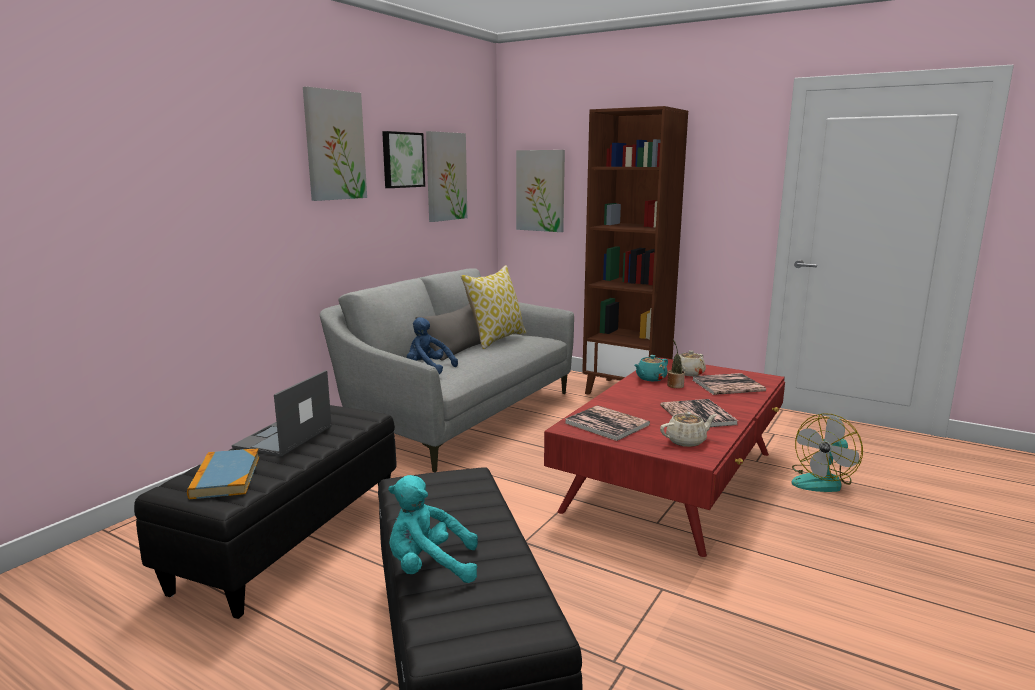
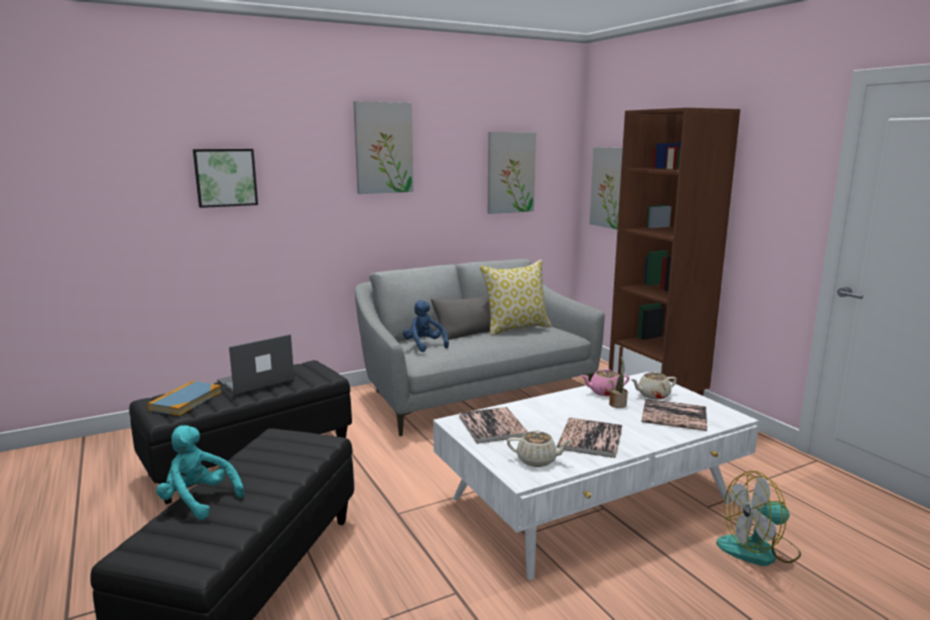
camera: 30 degrees right, 0 degrees up
picture [382,131,425,188] -> picture moved to [193,149,258,208]
red coffee table [544,357,785,557] -> white coffee table [433,372,759,580]
turquoise teapot [635,355,668,381] -> pink teapot [580,368,630,396]

